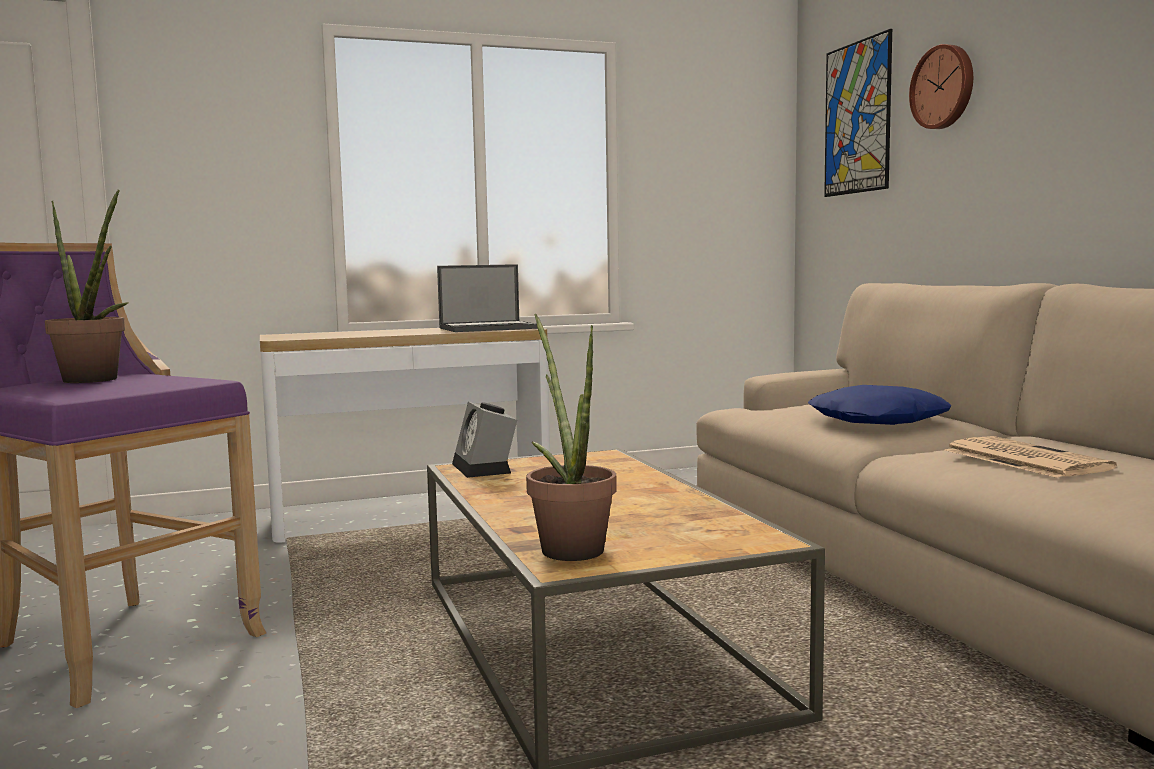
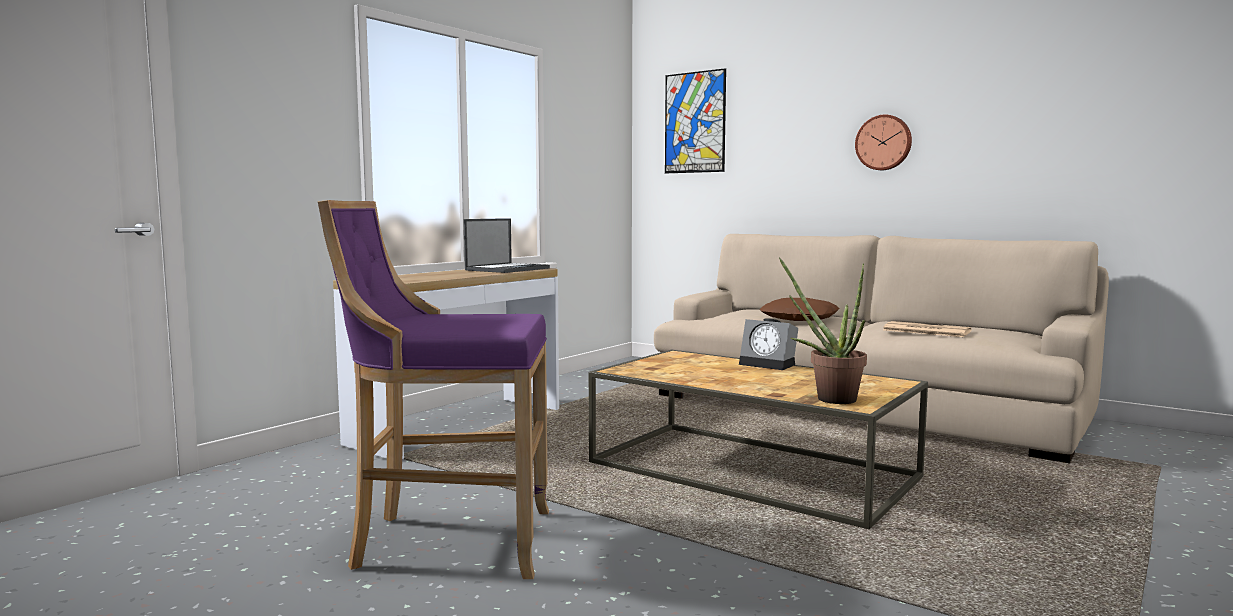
camera: 35 degrees left, 0 degrees up
potted plant [45,189,128,383] -> none
alarm clock [452,402,517,478] -> alarm clock moved to [739,318,798,370]
blue pillow [808,385,951,425] -> brown pillow [760,298,840,321]
wall clock [909,44,973,129] -> wall clock moved to [855,115,912,170]

